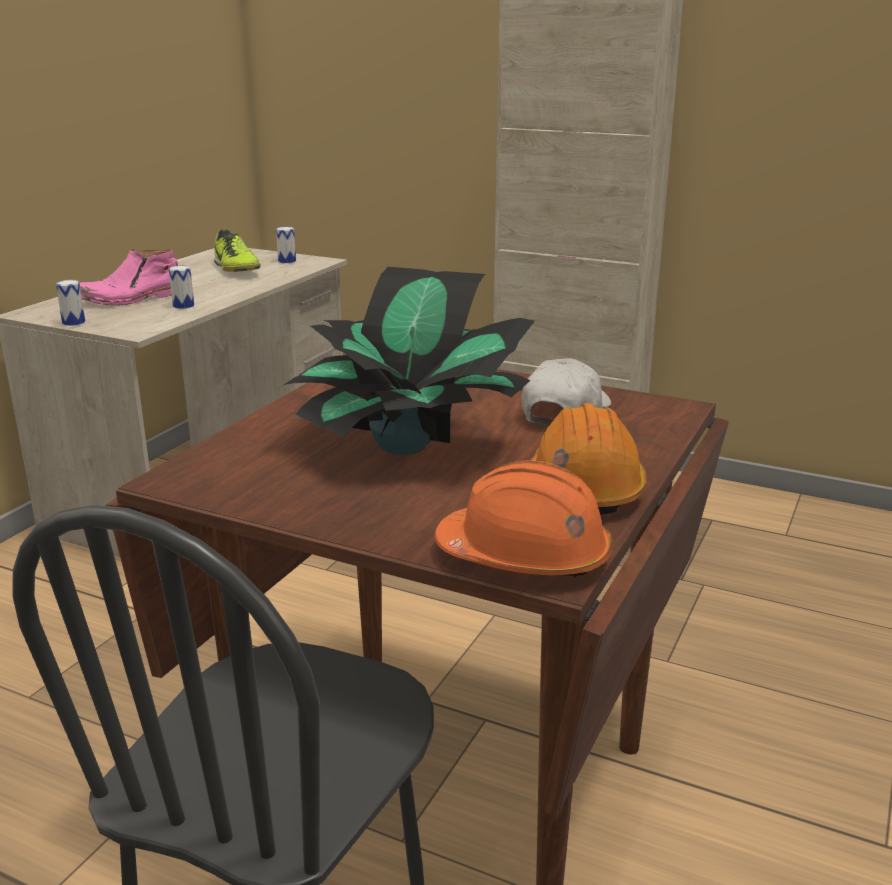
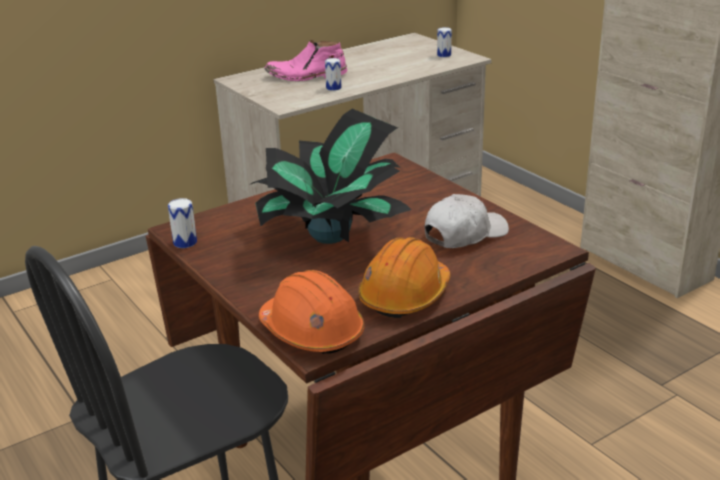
camera: 30 degrees right, 5 degrees up
can [56,280,85,326] -> can moved to [168,198,197,248]
shoe [214,230,260,272] -> none

